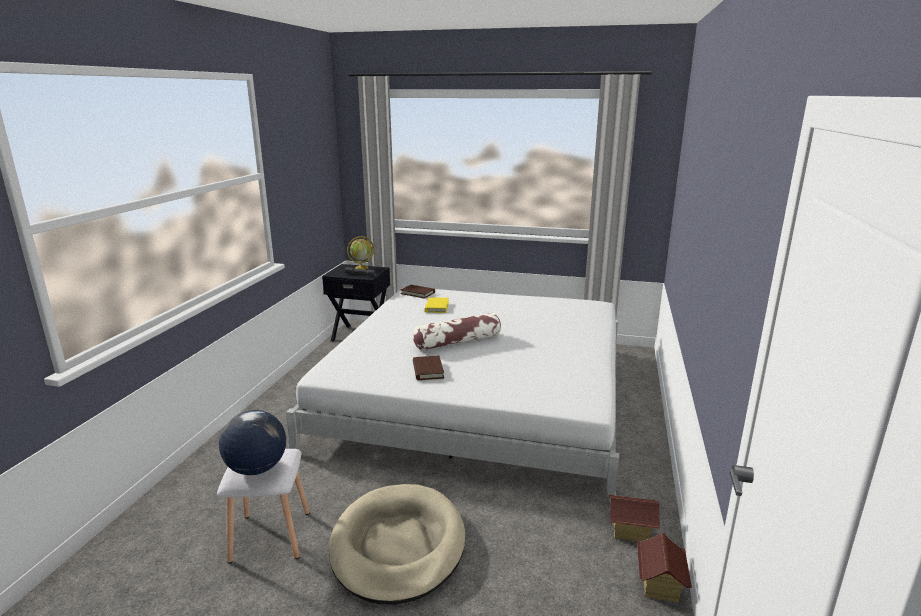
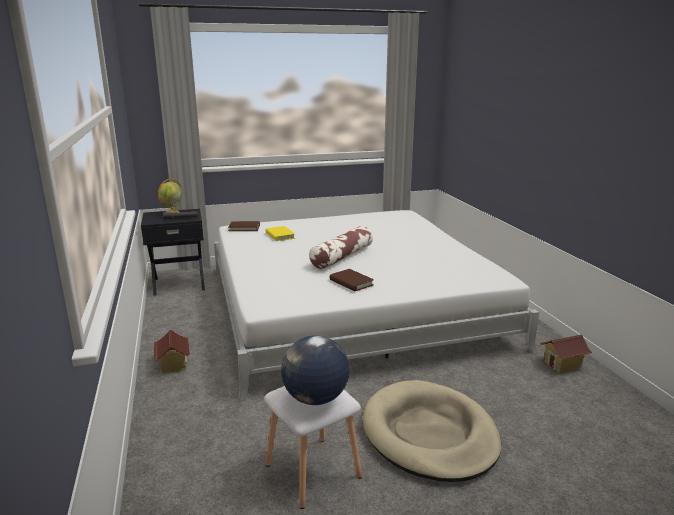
camera: 30 degrees left, 0 degrees up
toy house [637,532,692,603] -> toy house moved to [154,330,190,374]

